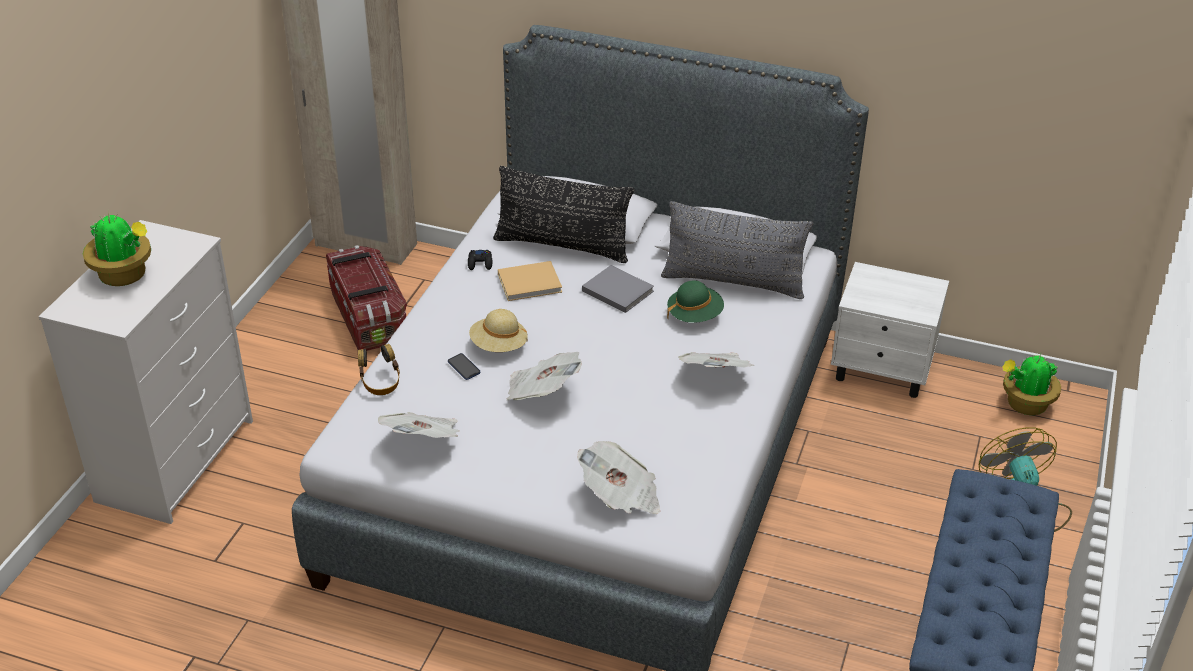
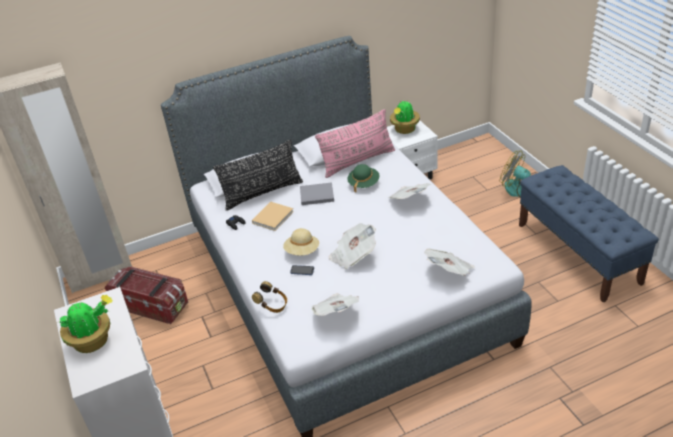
camera: 40 degrees left, 0 degrees up
grey pillow [661,201,813,299] -> pink pillow [315,109,395,178]
potted plant [1002,351,1061,415] -> potted plant moved to [390,100,420,134]

